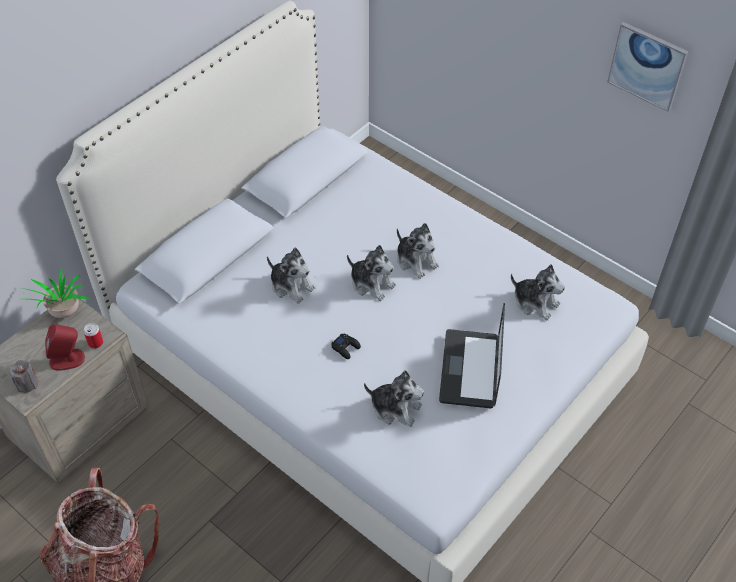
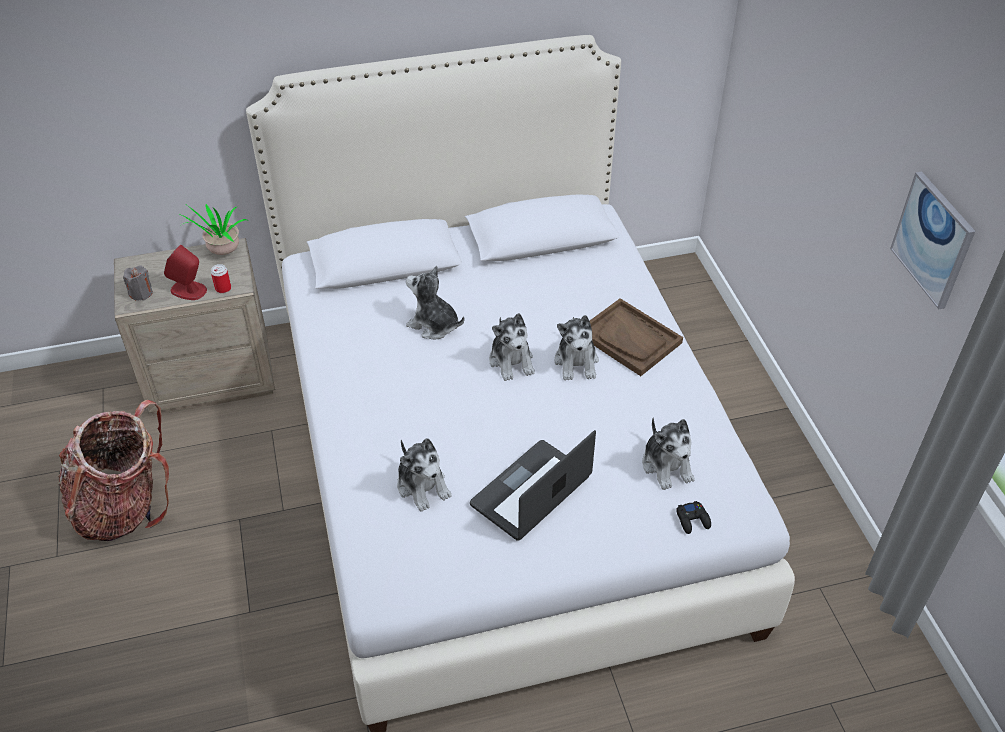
camera: 35 degrees right, 5 degrees down
plush toy [267,248,315,304] -> plush toy turned 135 degrees clockwise [406,266,464,340]
black game controller [331,333,361,359] -> black game controller moved to [676,501,711,534]
none -> brown tray [590,298,683,376]

